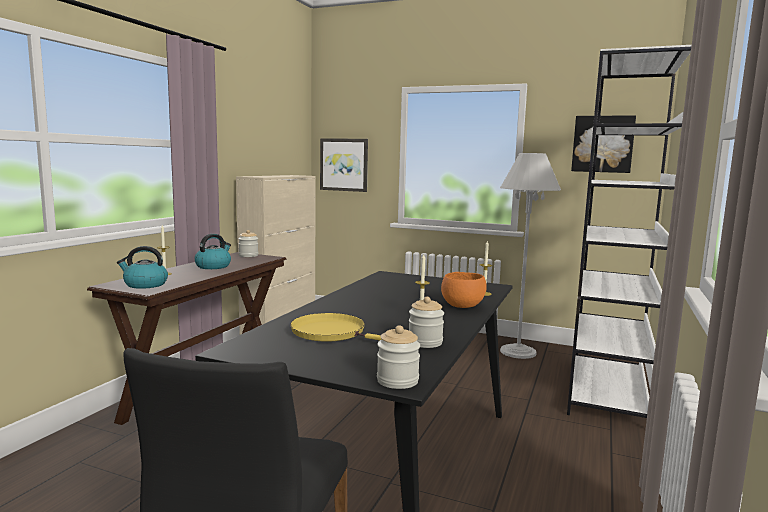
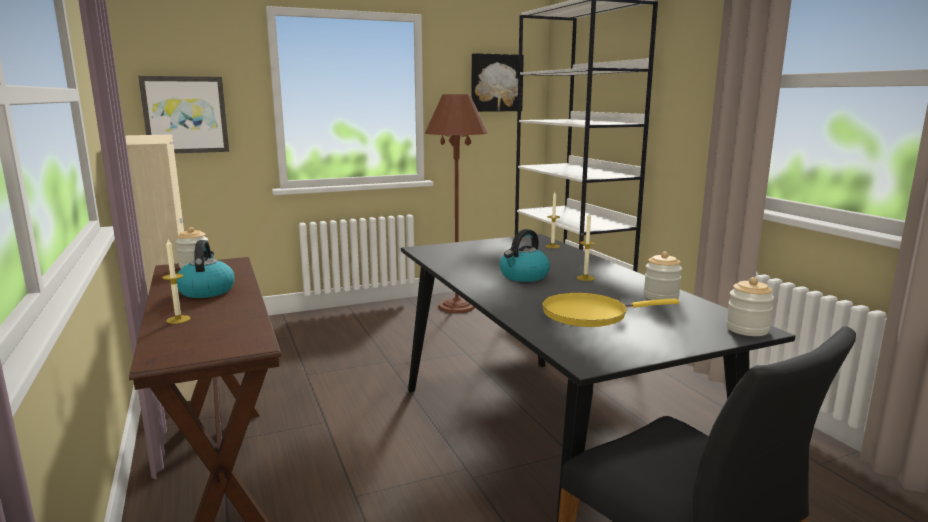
camera: 45 degrees left, 5 degrees up
kettle [117,246,168,289] -> kettle moved to [500,229,550,282]
orange bowl [441,272,487,308] -> none
white floor lamp [500,153,561,359] -> brown floor lamp [425,94,488,313]

